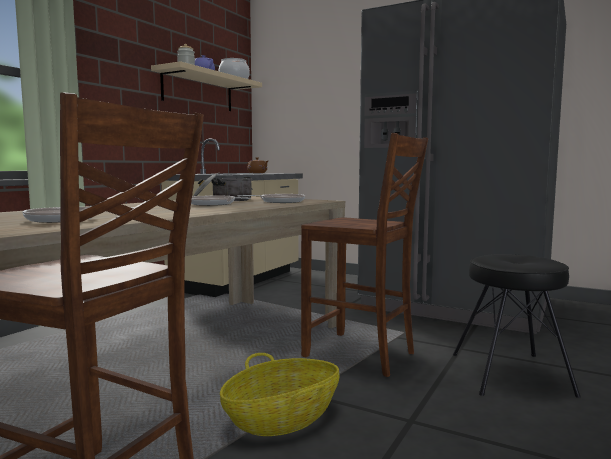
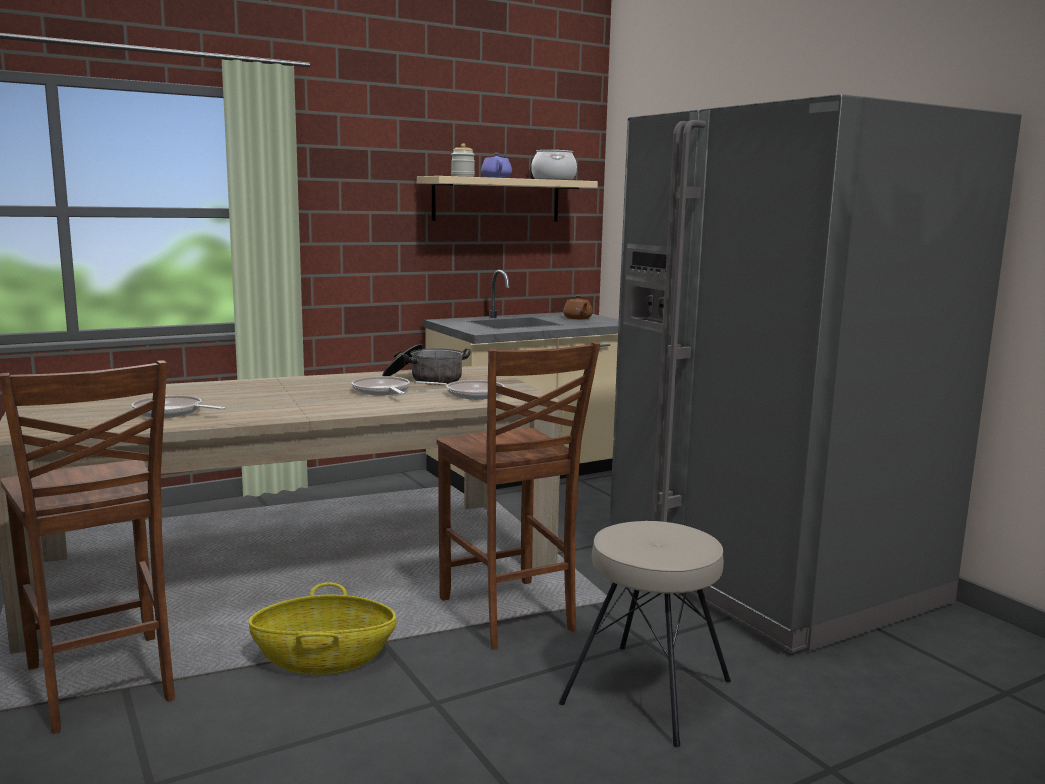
camera: 30 degrees right, 5 degrees up
black stool [453,254,581,398] -> beige stool [559,521,731,747]

